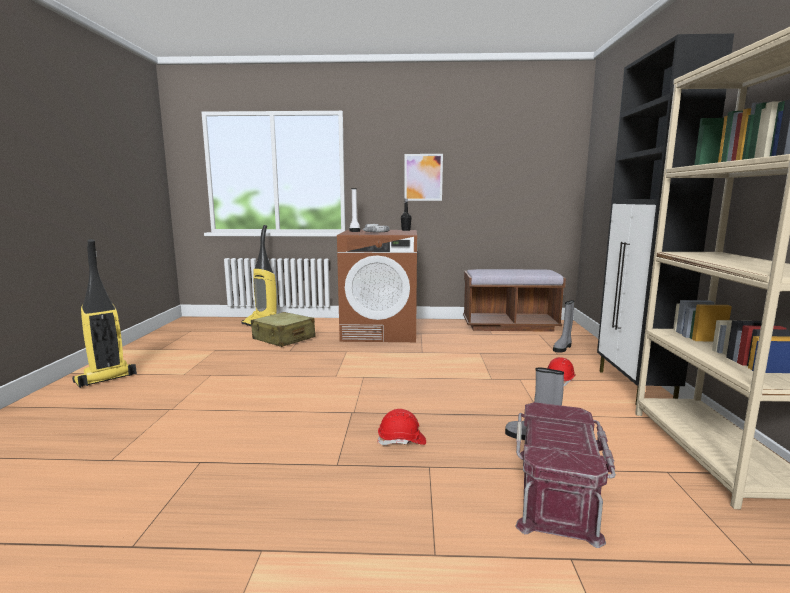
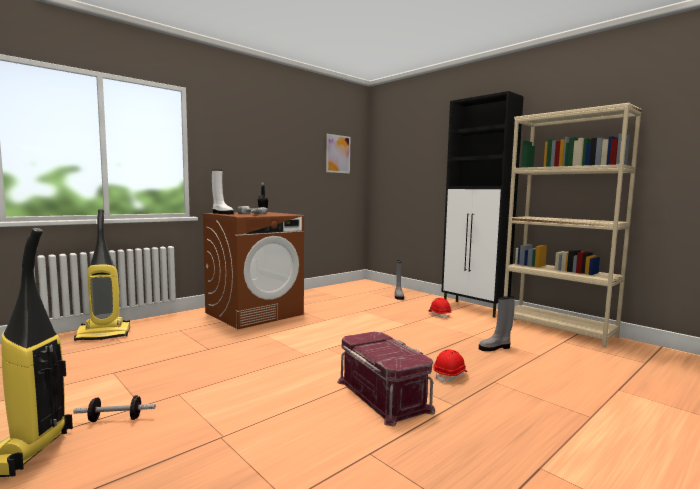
camera: 45 degrees left, 5 degrees down
beige suitcase [251,312,316,347] -> none
picture [404,154,443,201] -> picture moved to [326,134,350,173]
brown bench [463,269,566,332] -> none
red storage box [515,402,616,548] -> red storage box moved to [337,332,435,426]
none -> dumbbell [73,396,155,422]

